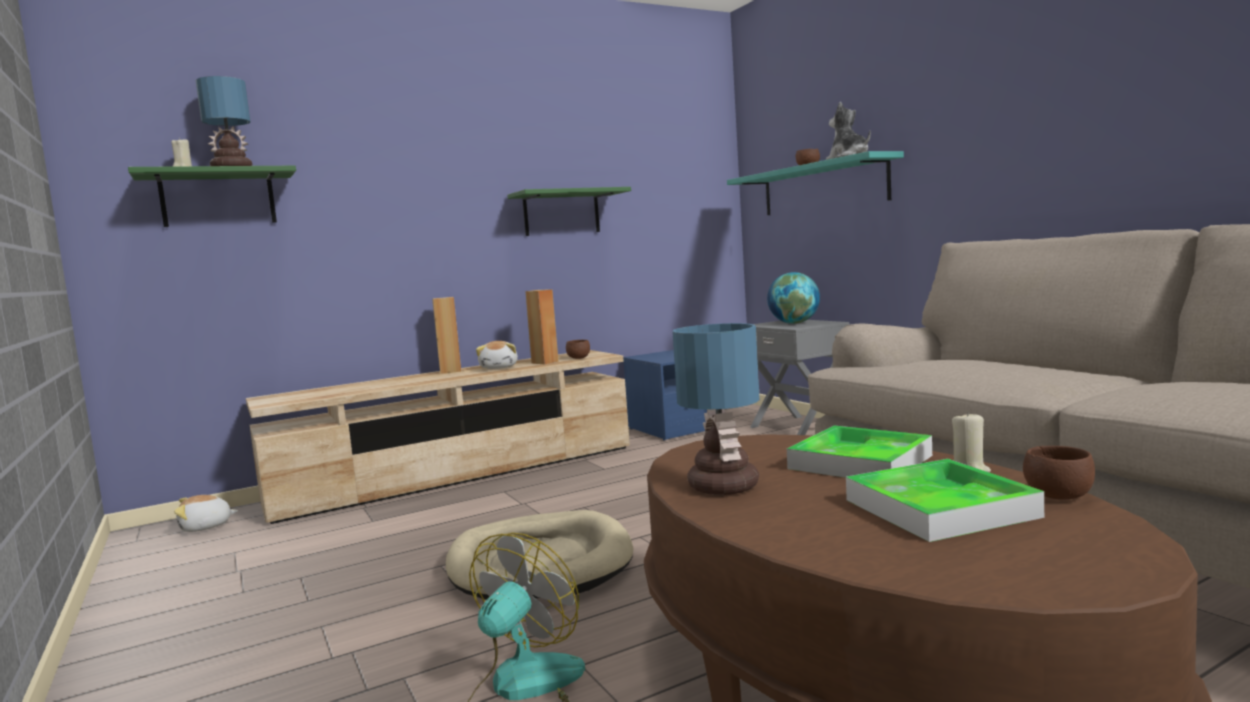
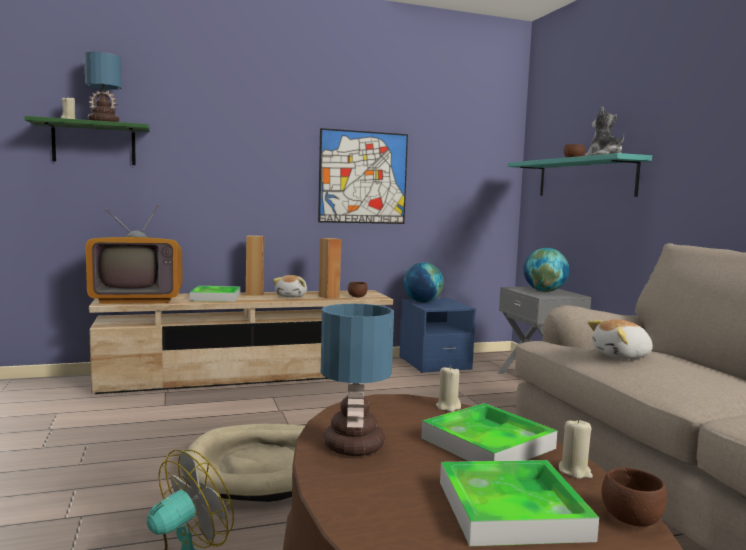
camera: 10 degrees right, 0 degrees up
plush toy [174,495,238,532] -> plush toy moved to [588,319,653,359]
green shelf [507,187,631,236] -> picture [318,128,408,224]
none -> television [86,204,183,304]
none -> tray [190,286,240,302]
none -> globe [403,262,444,303]
none -> beige candle [436,365,461,412]

